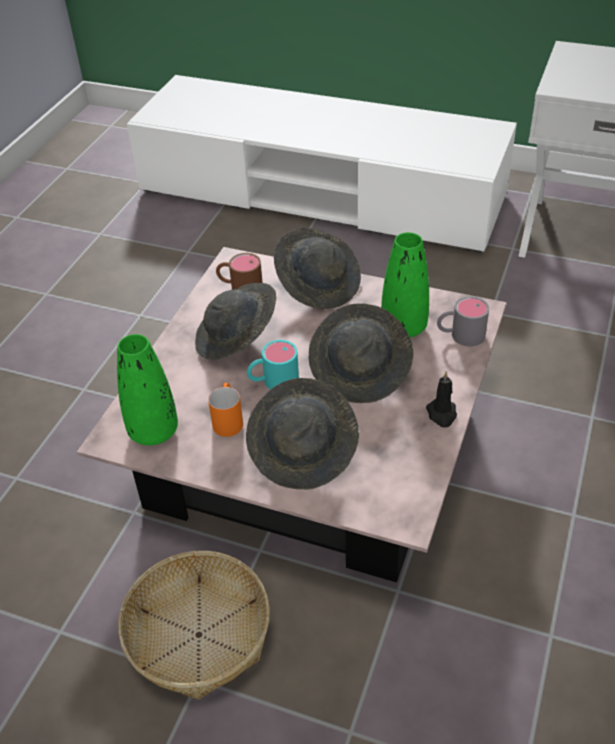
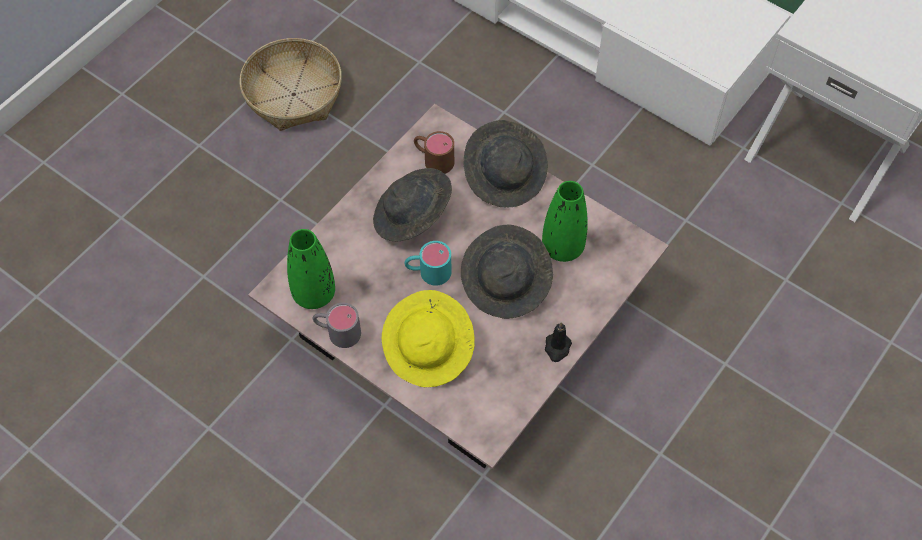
camera: 15 degrees right, 15 degrees up
basket [118,551,270,700] -> basket moved to [239,38,342,131]
orange mug [208,383,243,437] -> none
grey hat [246,378,359,489] -> yellow hat [382,290,475,387]
grey mug [437,296,489,346] -> grey mug moved to [313,303,361,348]

